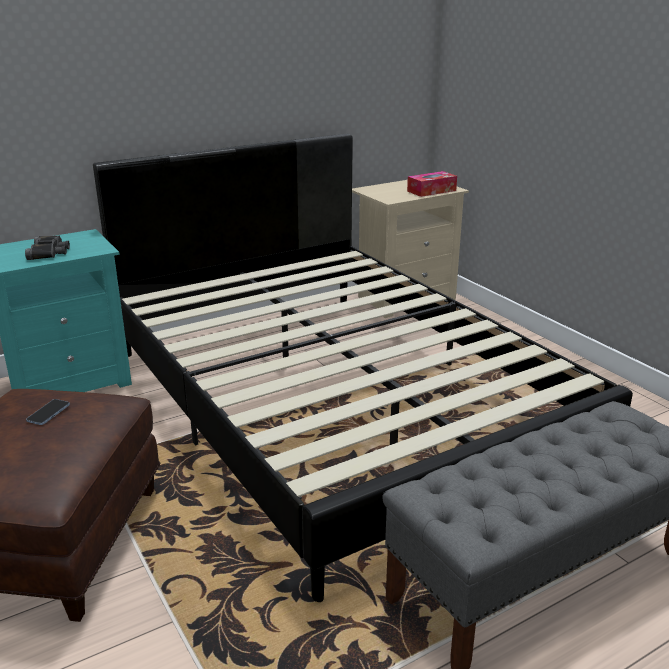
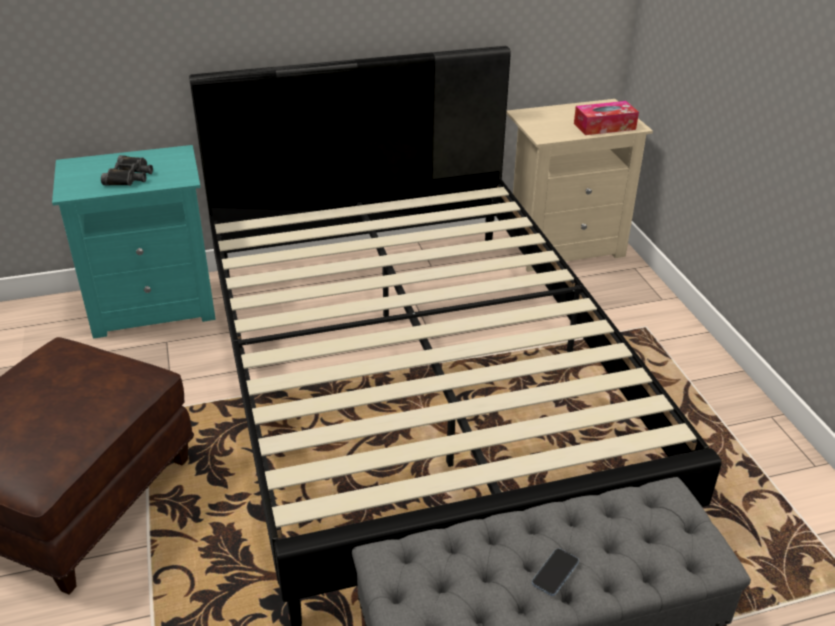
camera: 15 degrees right, 10 degrees up
phone [26,399,70,425] -> phone moved to [532,548,579,596]

